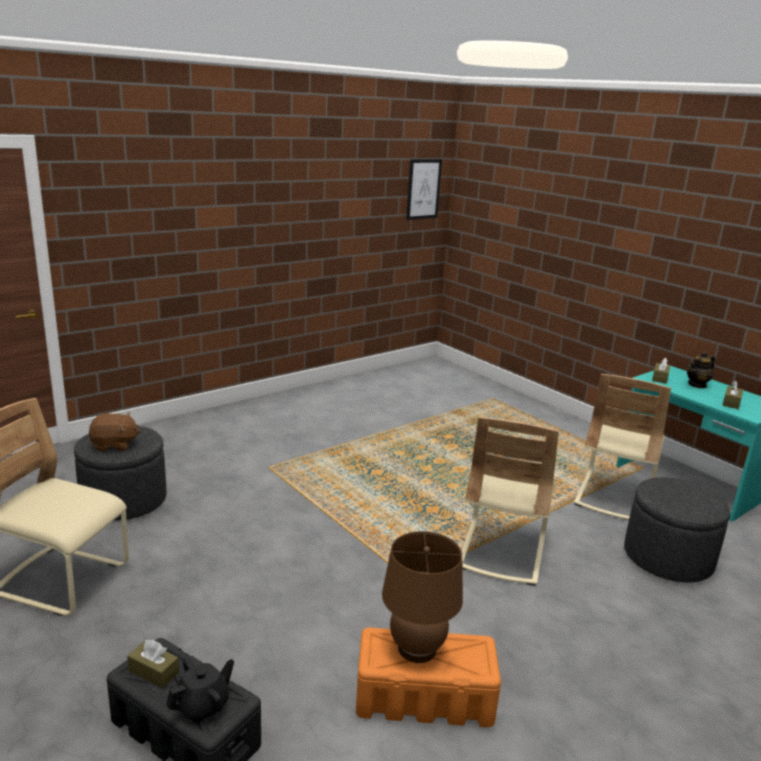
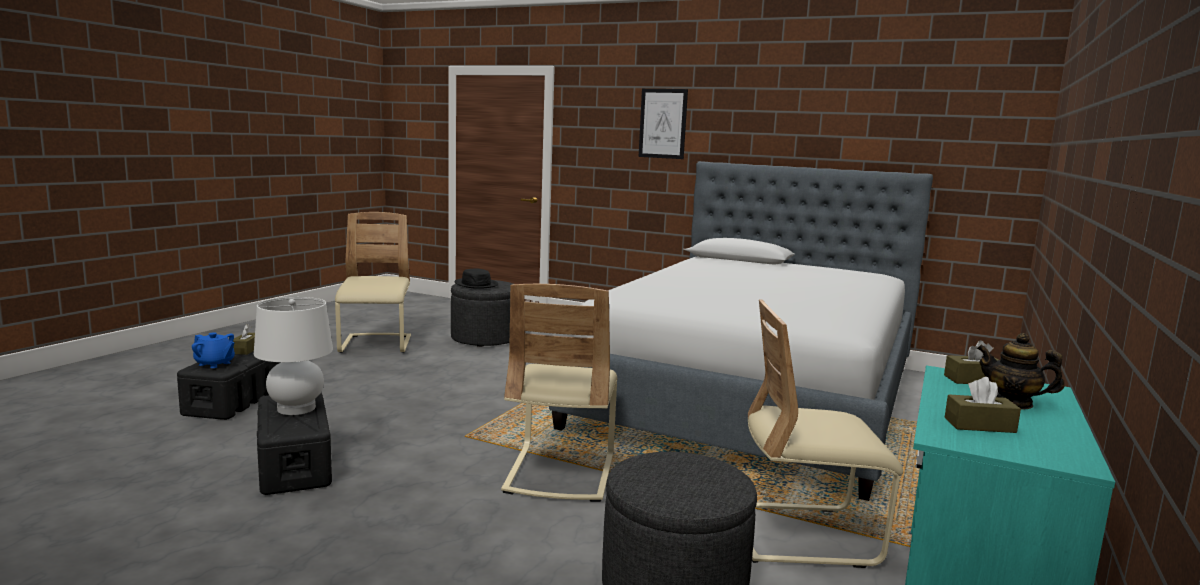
camera: 65 degrees right, 10 degrees down
brown plush toy [89,412,141,451] -> black hat [454,268,498,289]
black teapot [166,658,234,723] -> blue teapot [192,332,235,368]
orange storage box [356,628,501,727] -> black storage box [257,393,332,495]
brown table lamp [382,531,463,663] -> white table lamp [254,297,333,415]
picture [406,159,442,220] -> picture moved to [639,89,688,159]
beige chair [462,417,559,586] -> beige chair turned 75 degrees counterclockwise [501,284,617,502]
none -> bed [549,161,933,501]

